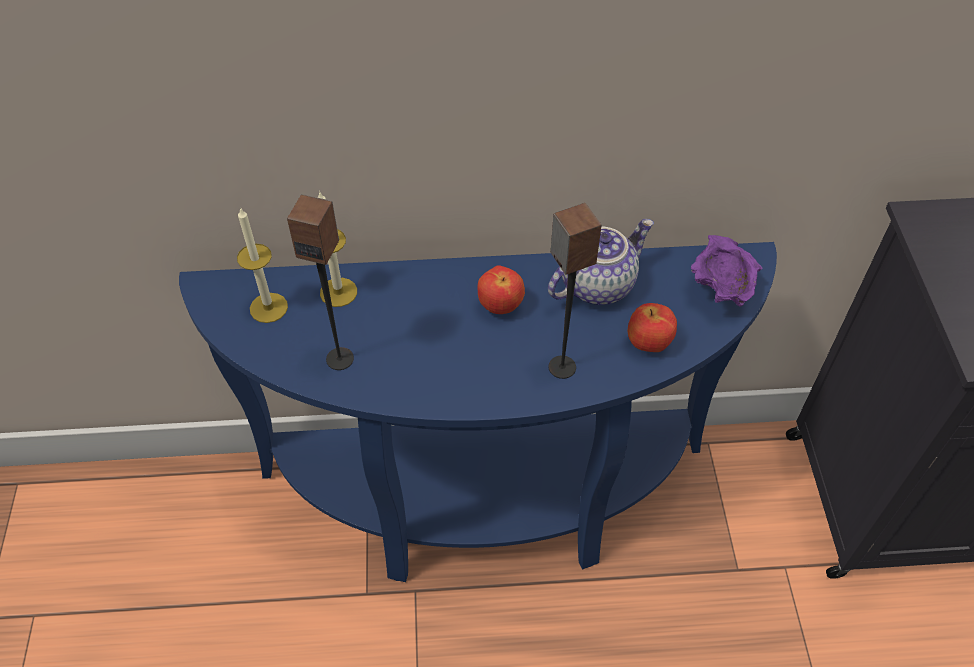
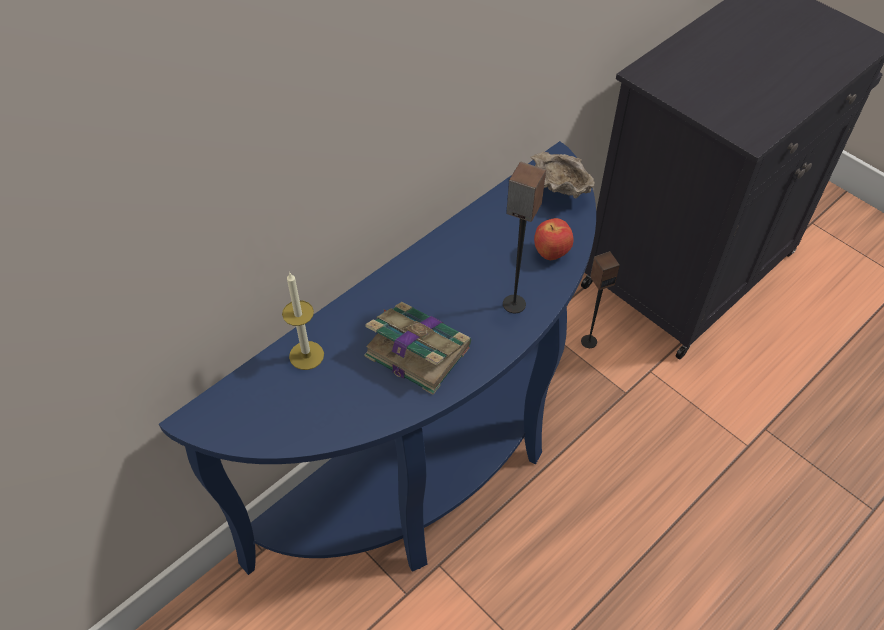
camera: 40 degrees left, 0 degrees up
candle [237,207,288,323] -> none
speaker [287,194,354,370] -> speaker moved to [581,251,620,348]
apple [478,265,525,314] -> none
teapot [548,219,654,305] -> none
purple bowl [691,235,763,307] -> beige bowl [530,152,595,199]
none -> book [364,302,471,395]

